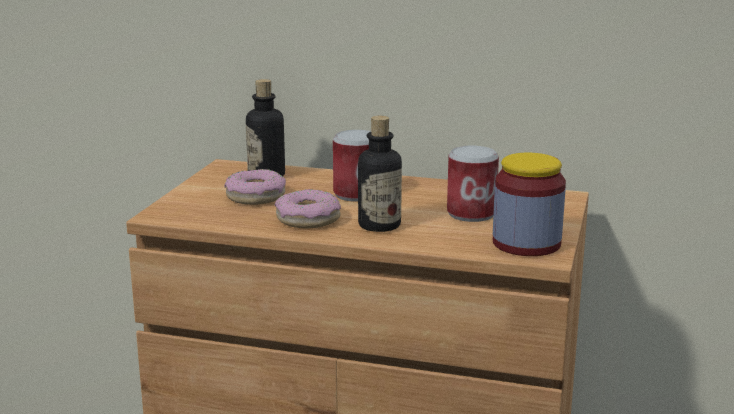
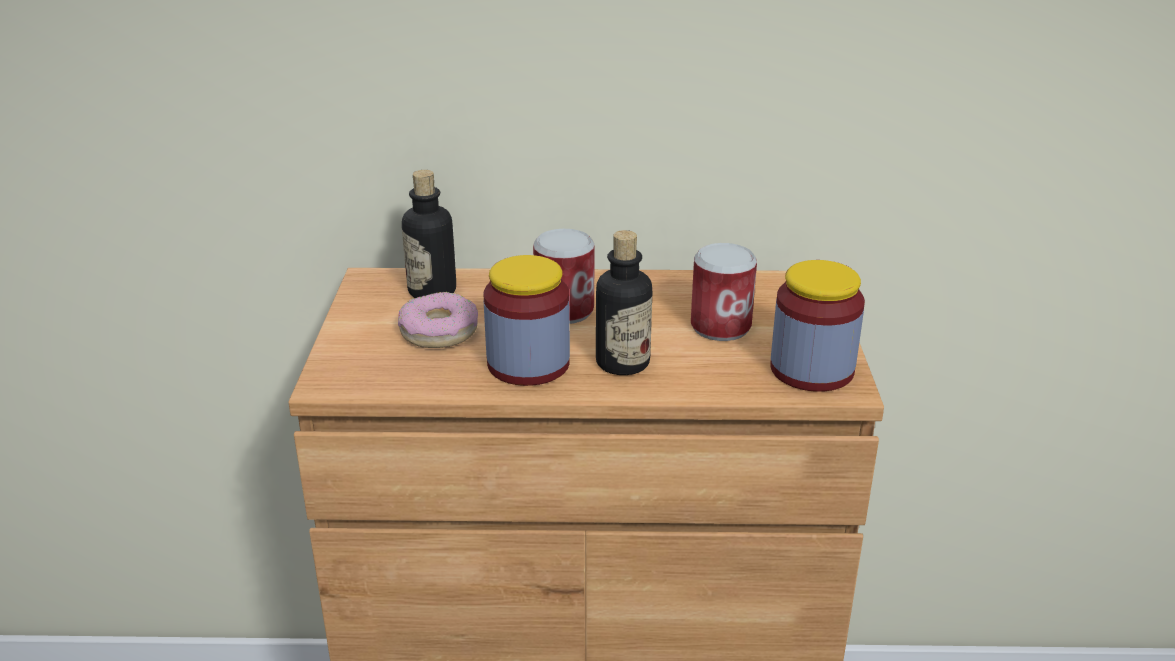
camera: 15 degrees left, 10 degrees up
donut [275,189,341,228] -> jar [483,255,570,386]

